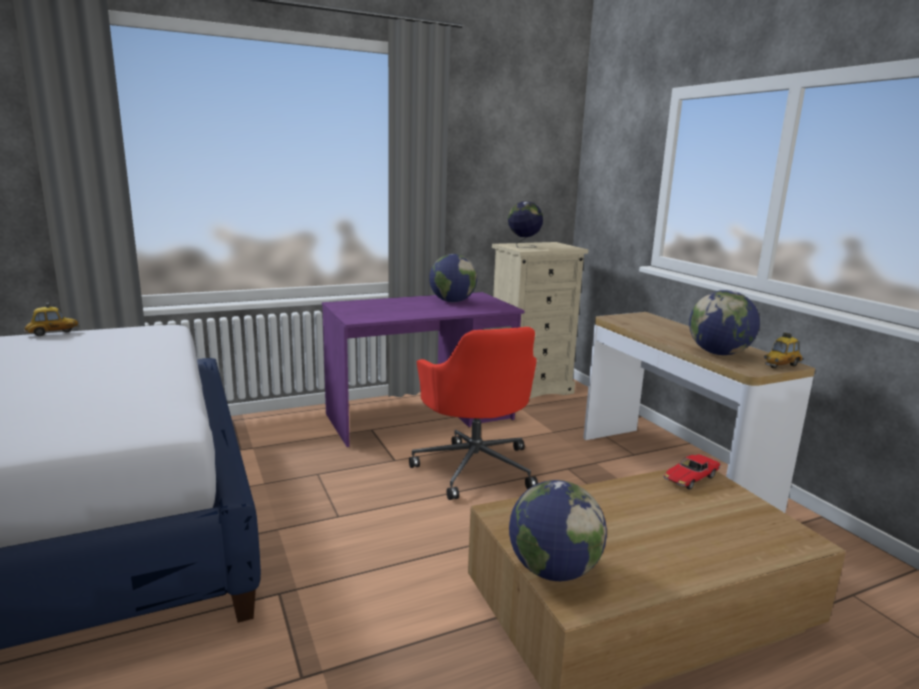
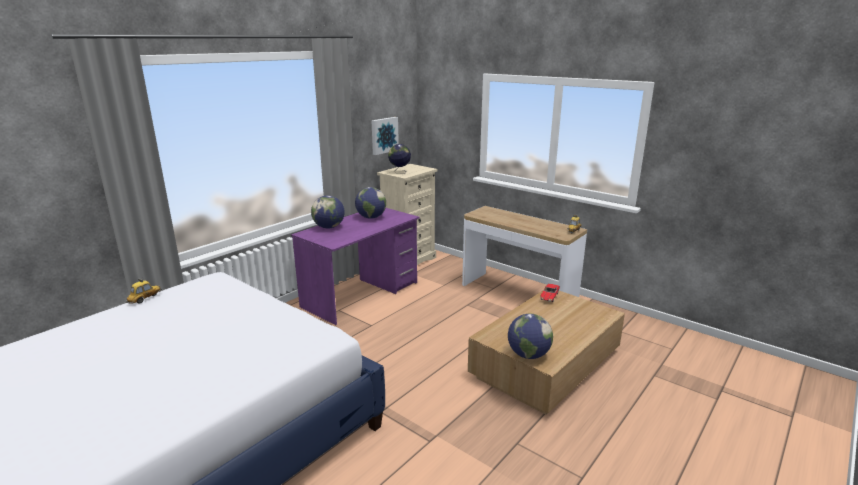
camera: 25 degrees left, 5 degrees up
red office chair [409,327,538,500] -> none
globe [689,290,760,355] -> globe moved to [311,195,345,228]
none -> picture [372,117,399,155]

